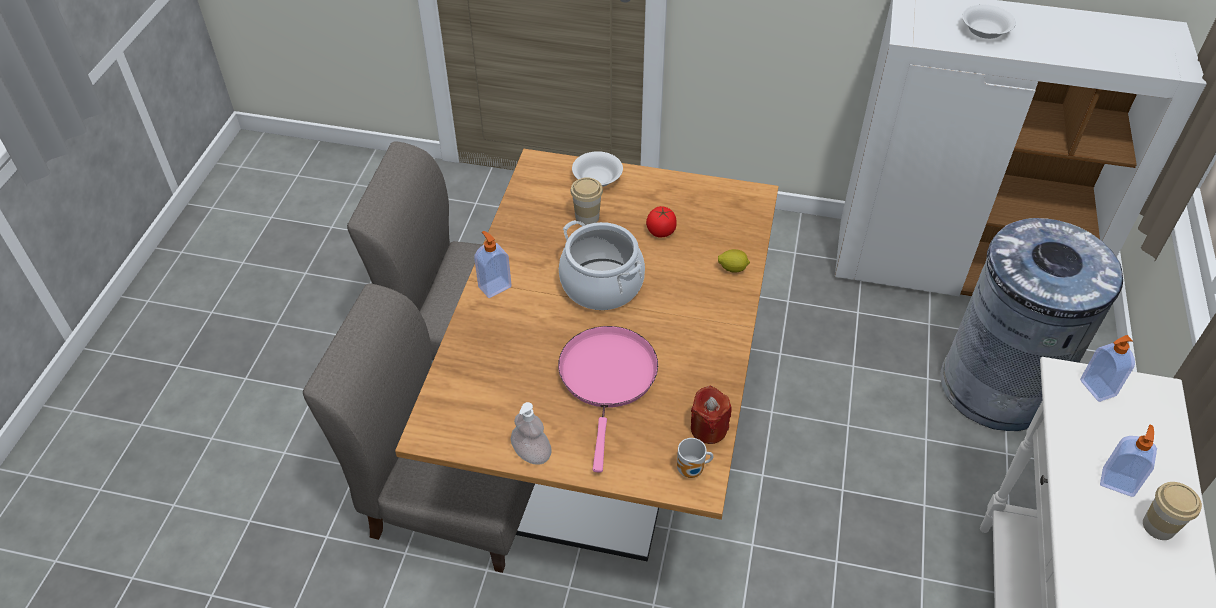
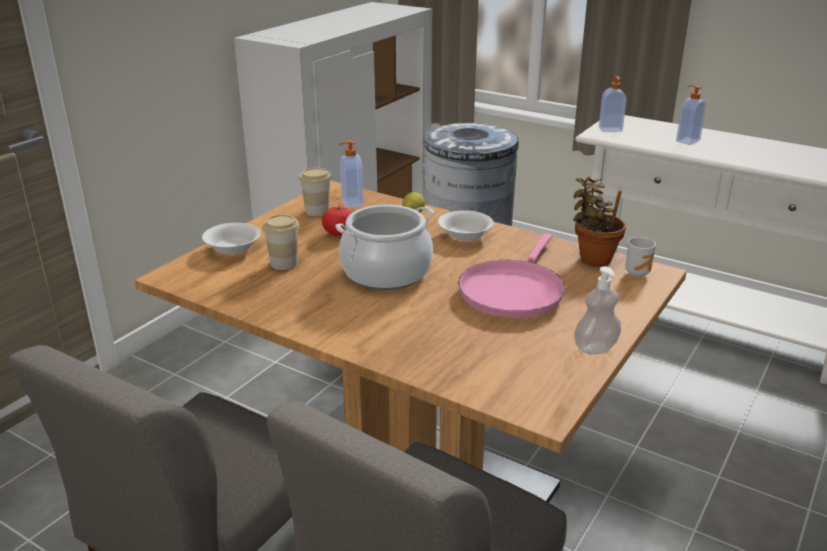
camera: 70 degrees left, 20 degrees down
soap dispenser [474,231,512,298] -> soap dispenser moved to [339,141,364,208]
pink frying pan [558,326,658,473] -> pink frying pan turned 90 degrees counterclockwise [458,233,565,318]
red candle [691,386,732,444] -> potted plant [573,177,626,266]
white bowl [962,4,1016,39] -> white bowl moved to [438,210,494,241]
cup [1143,482,1202,540] -> cup moved to [299,168,331,216]

